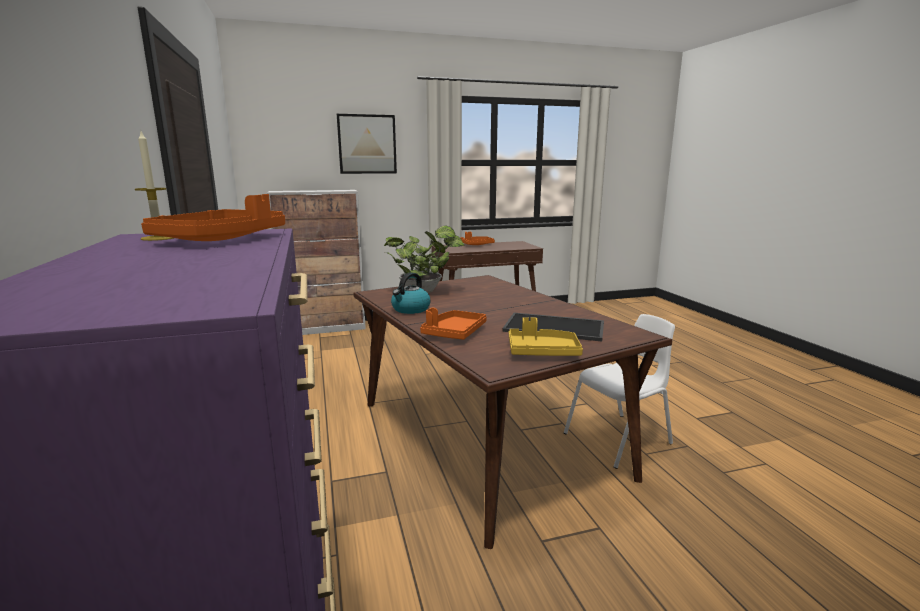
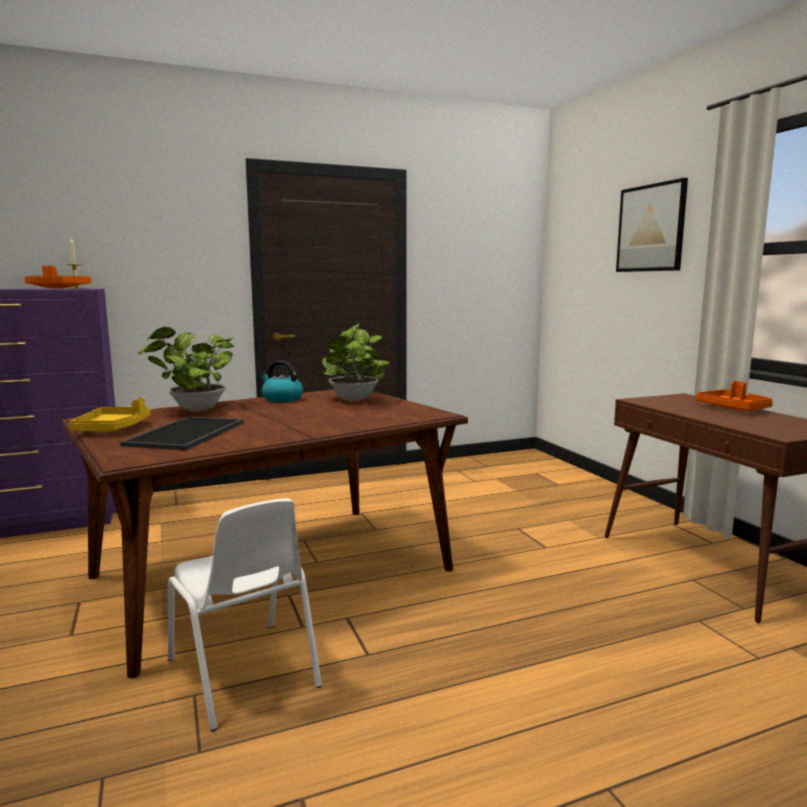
camera: 85 degrees right, 5 degrees down
cabinet [267,190,366,335] -> none
orange tray [420,308,487,340] -> potted plant [137,327,235,411]

